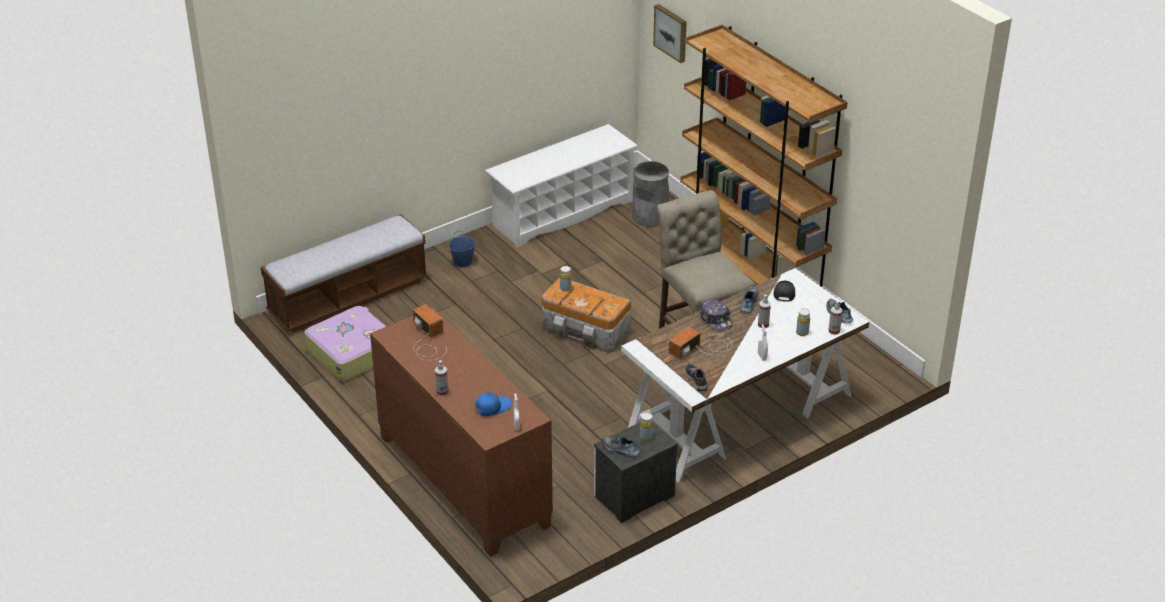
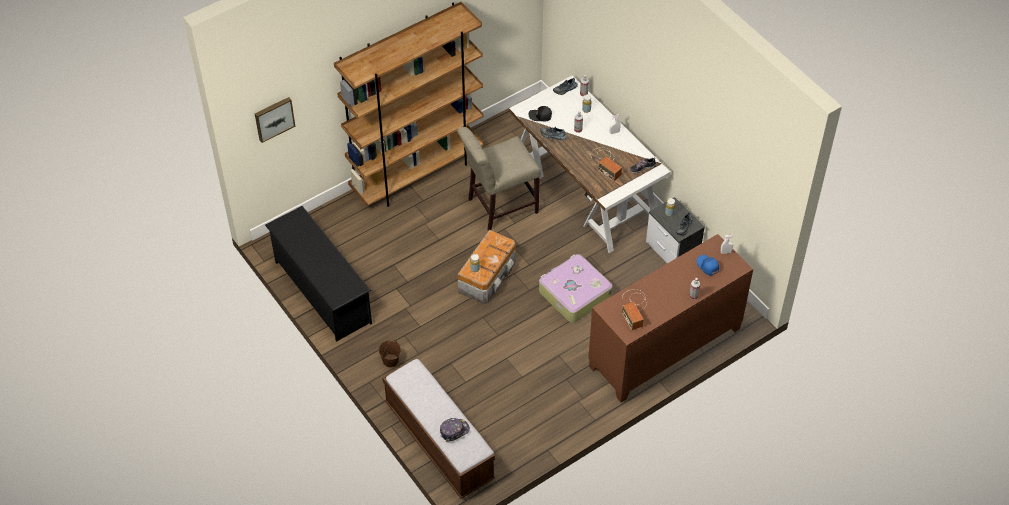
camera: 90 degrees left, 15 degrees up
suitcase [304,306,387,381] -> suitcase moved to [539,254,612,323]
radio [413,304,447,360] -> radio turned 75 degrees counterclockwise [622,289,647,330]
blue bucket [449,231,476,267] -> brown bucket [378,340,401,368]
white shoe rack [485,124,638,248] -> black shoe rack [265,206,372,341]
grey trash can [632,161,669,227] -> none
cap [700,300,733,331] -> cap moved to [440,418,470,442]

